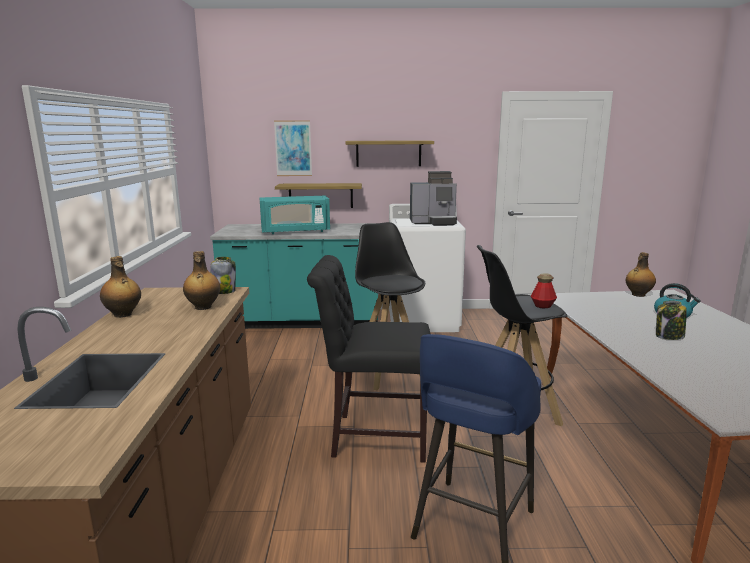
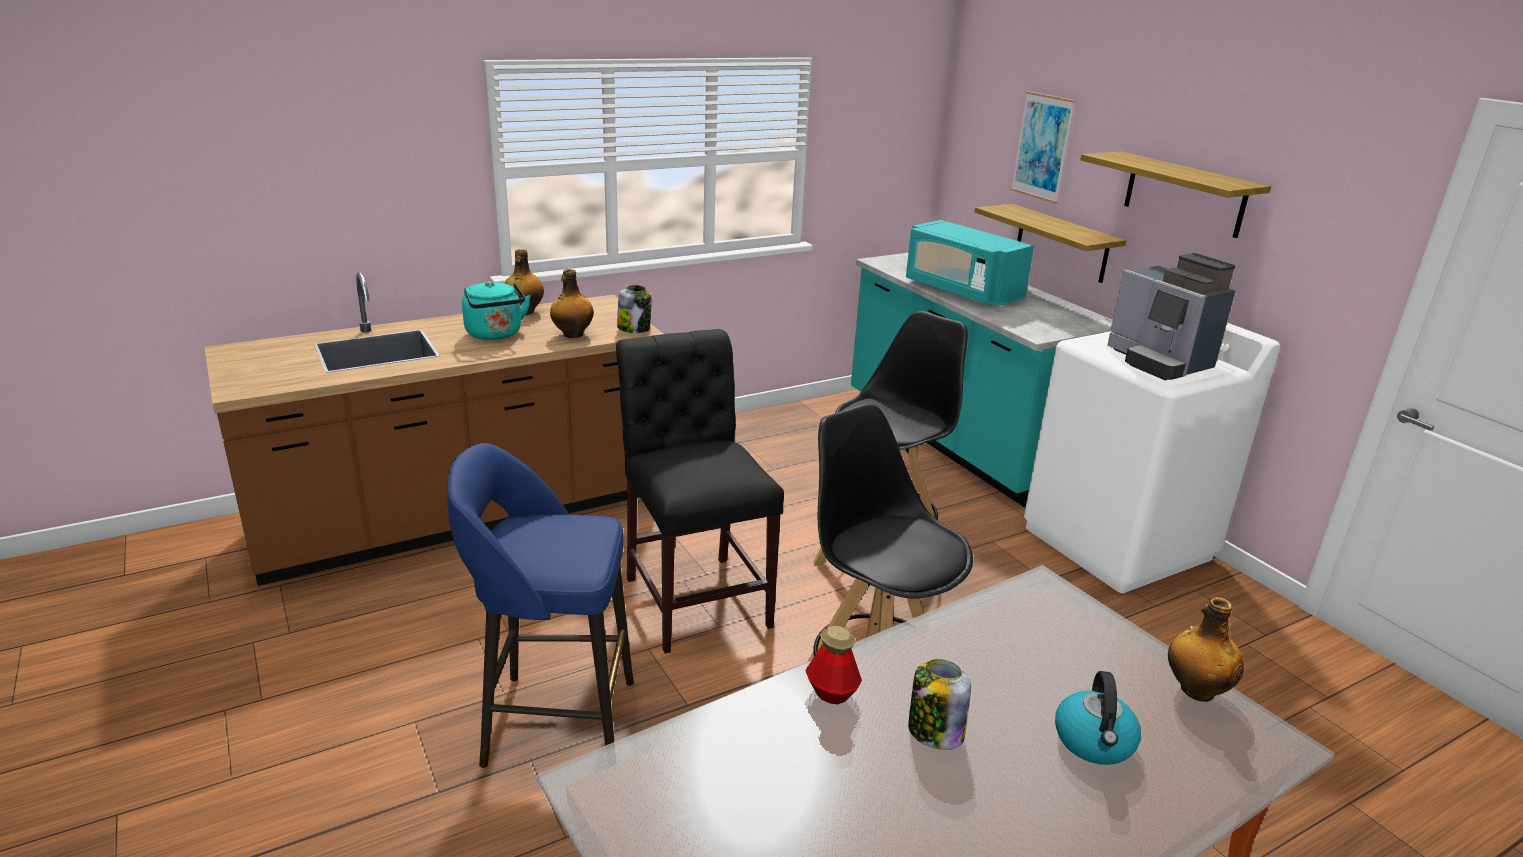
camera: 60 degrees right, 10 degrees up
bottle [531,273,557,308] -> bottle moved to [805,626,862,704]
none -> turquoise kettle [462,281,531,340]

